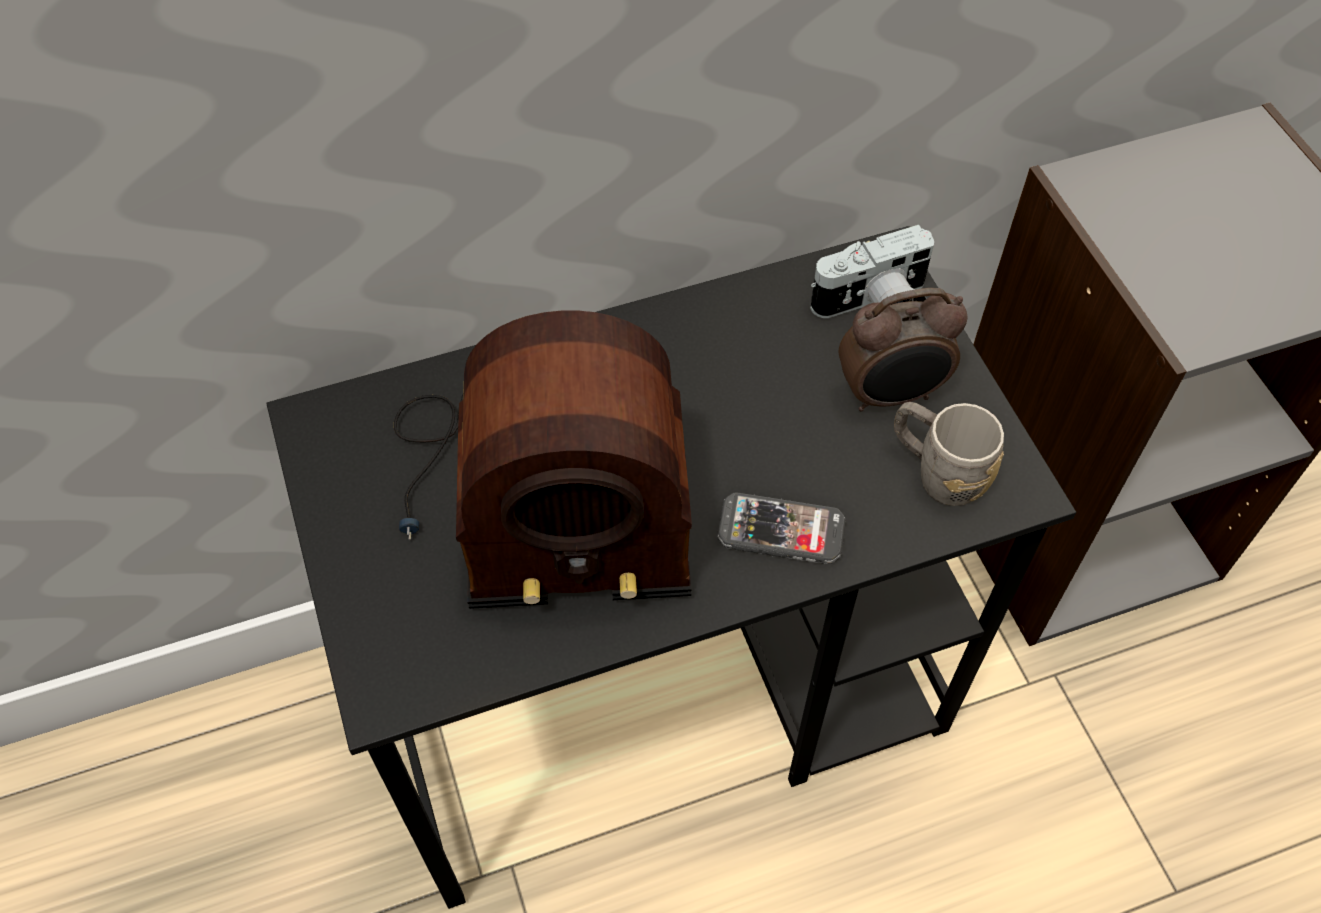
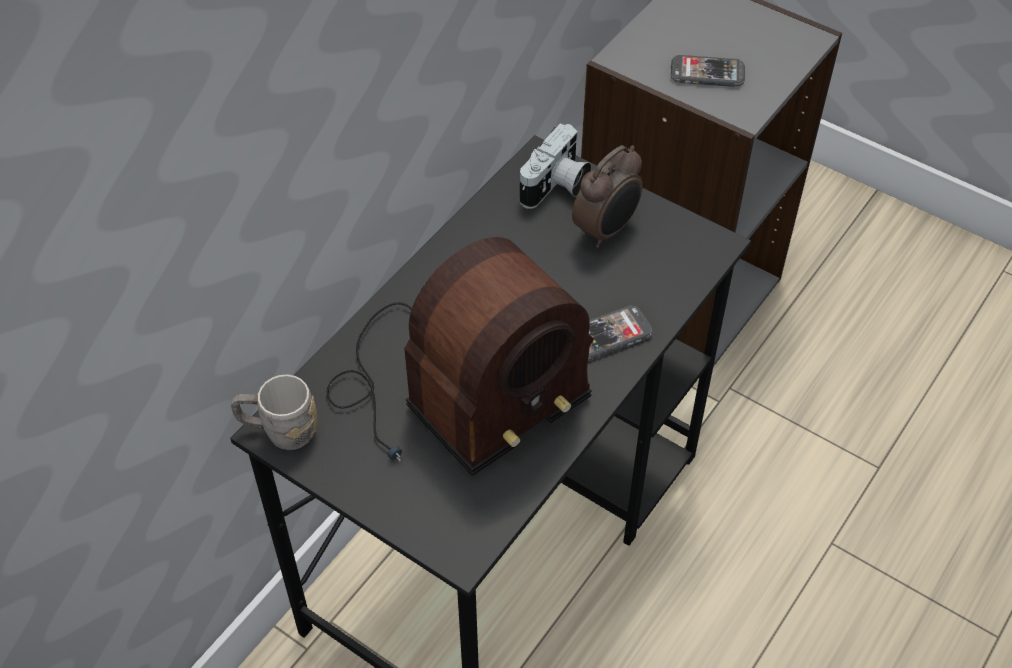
camera: 35 degrees left, 5 degrees down
grey mug [894,402,1004,506] -> grey mug moved to [231,374,318,450]
none -> phone [671,55,745,87]

